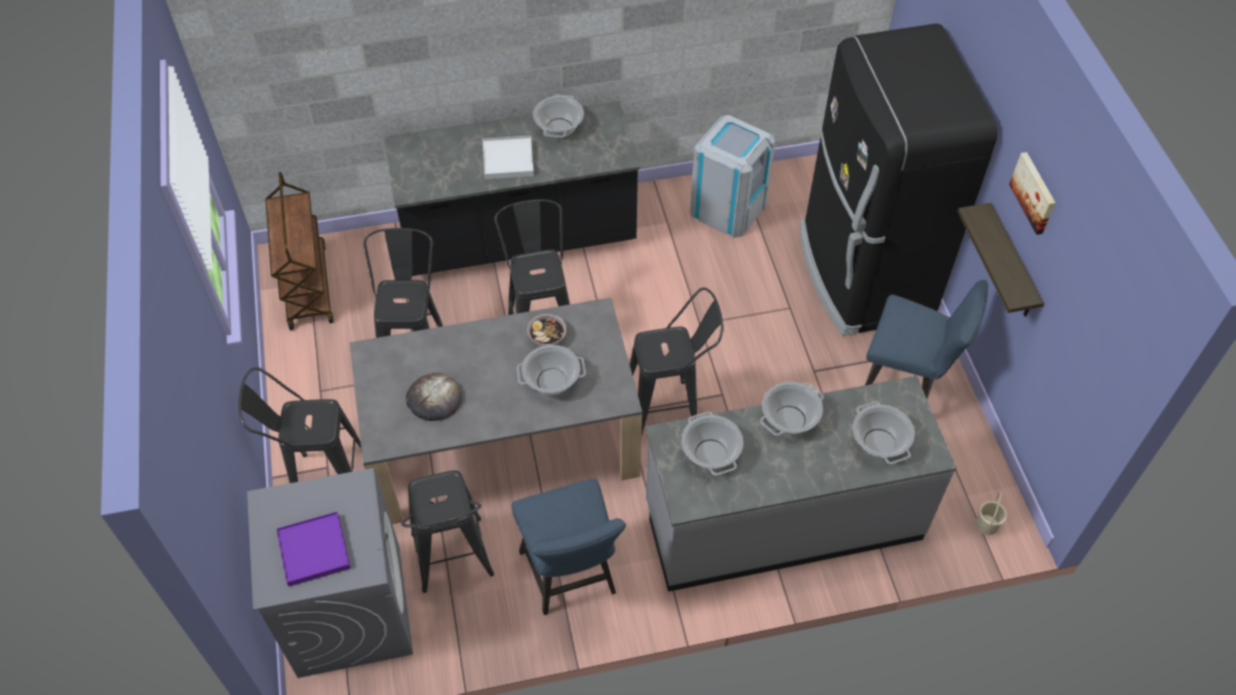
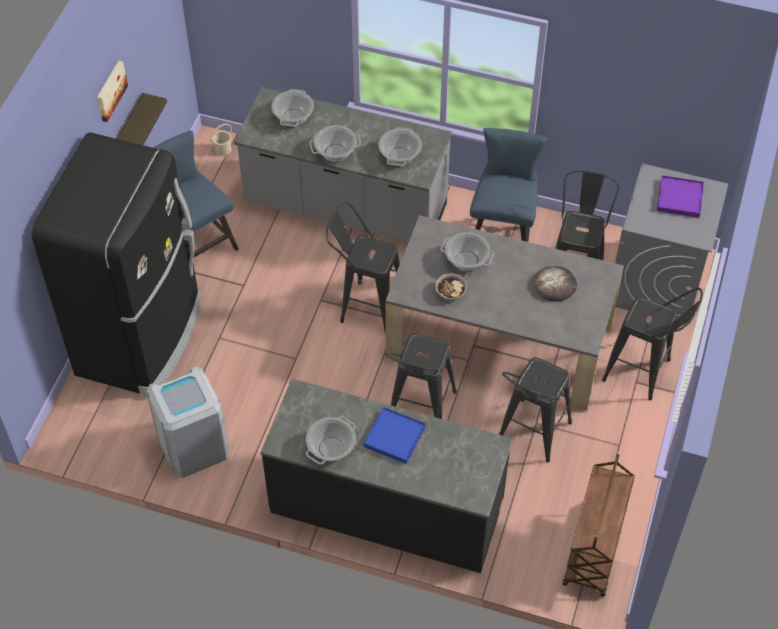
camera: 150 degrees left, 0 degrees up
white tray [483,136,534,179] -> blue tray [364,407,426,464]

